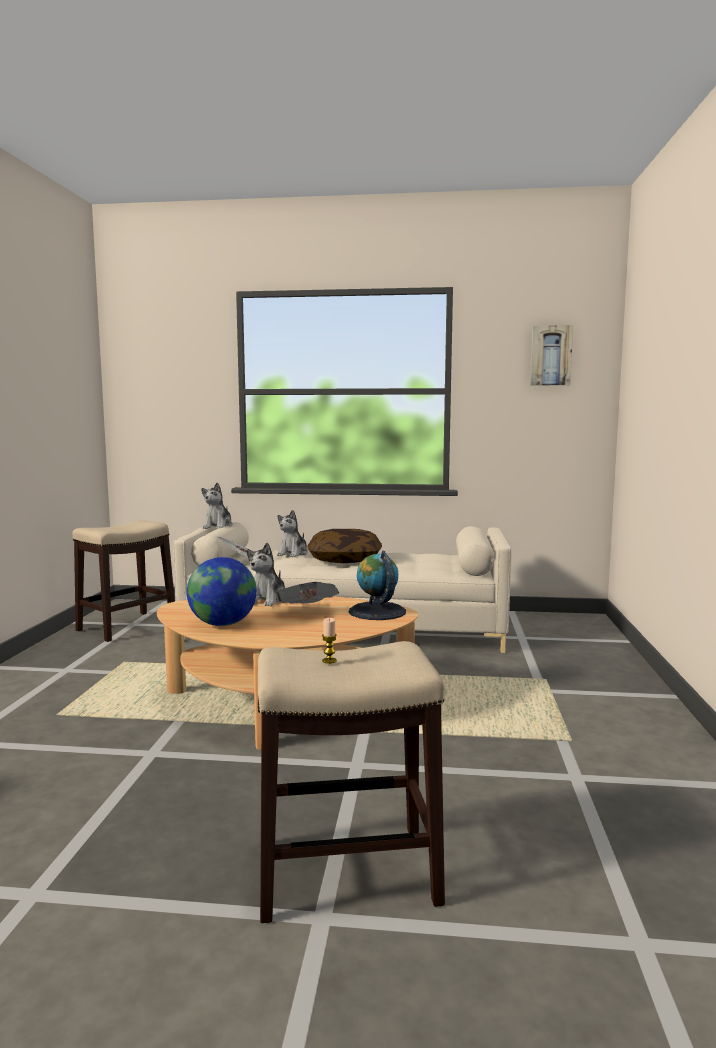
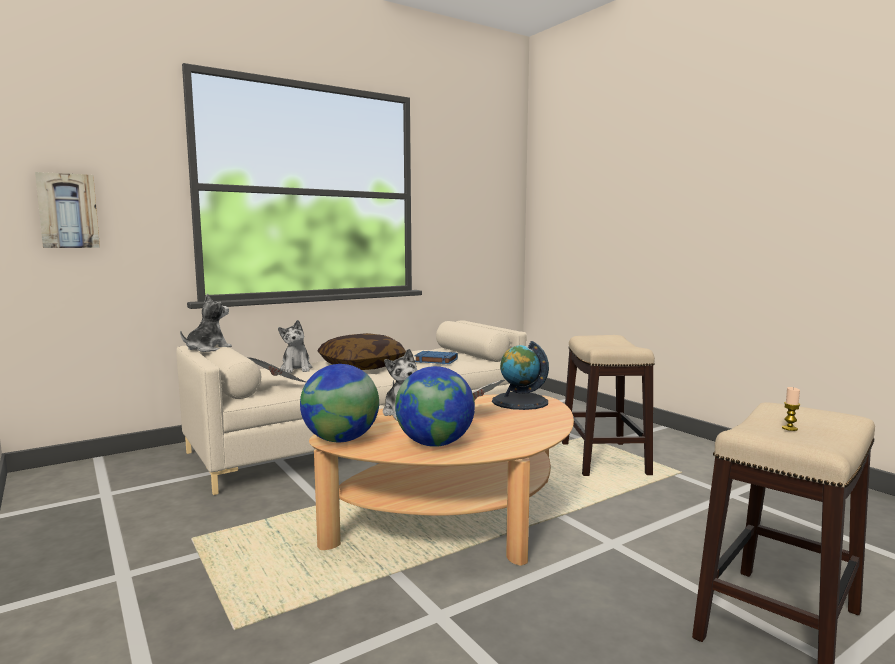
camera: 40 degrees left, 0 degrees up
stool [73,520,175,642] -> stool moved to [562,335,655,476]
plush toy [201,482,233,529] -> plush toy turned 120 degrees counterclockwise [180,293,232,352]
picture [530,325,573,385] -> picture moved to [35,172,100,248]
none -> globe [300,364,379,442]
none -> blue book [414,351,458,364]

